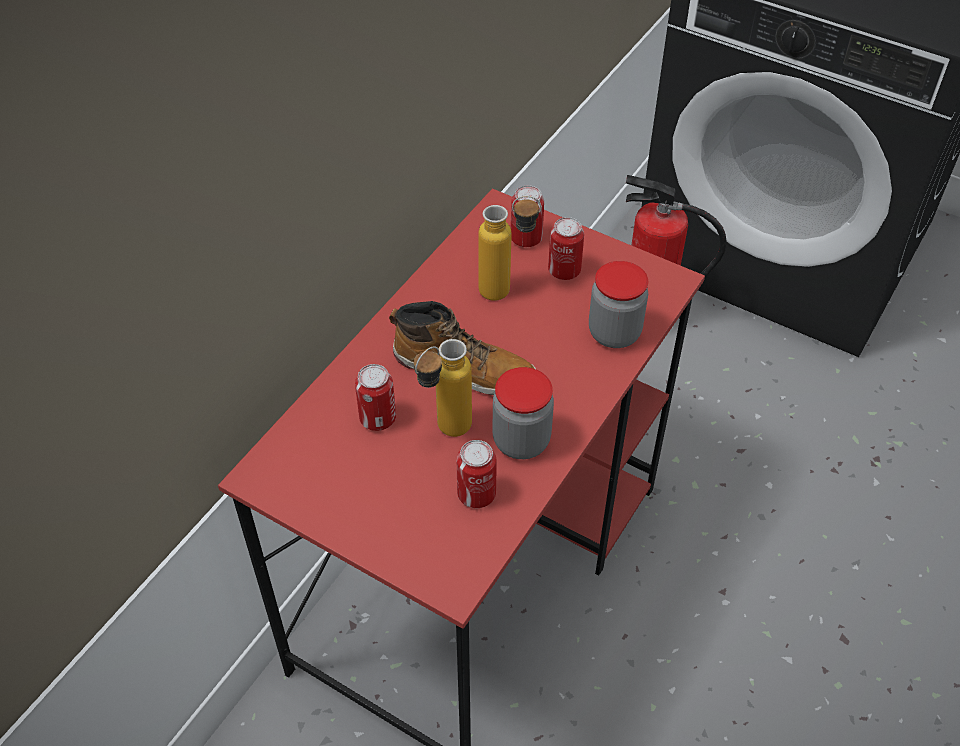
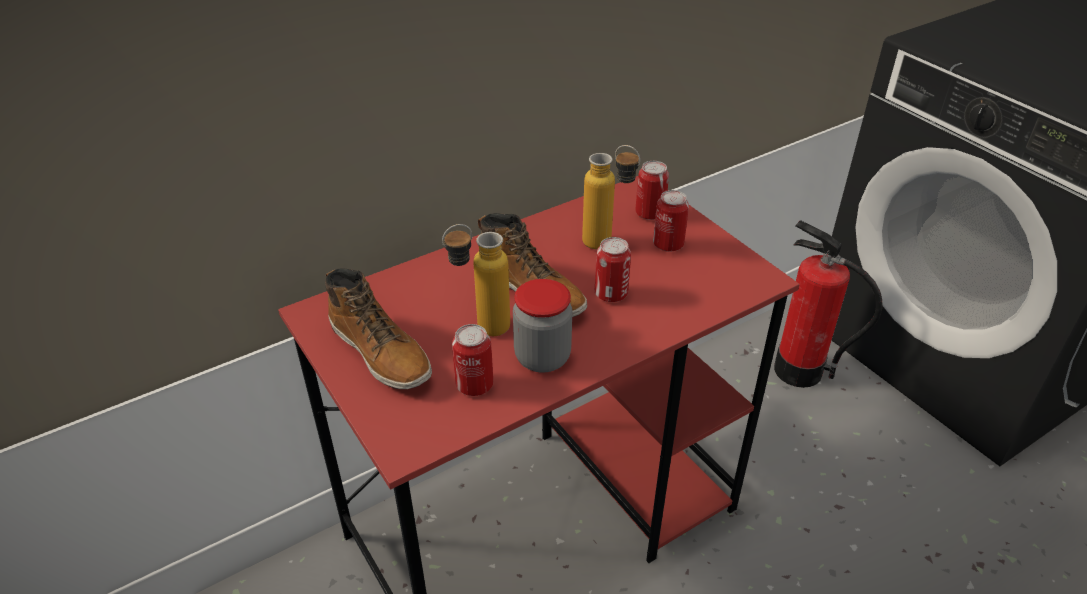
camera: 25 degrees right, 10 degrees down
can [355,364,396,431] -> can moved to [595,237,631,302]
jar [589,261,648,348] -> none
none -> boot [325,268,432,389]

